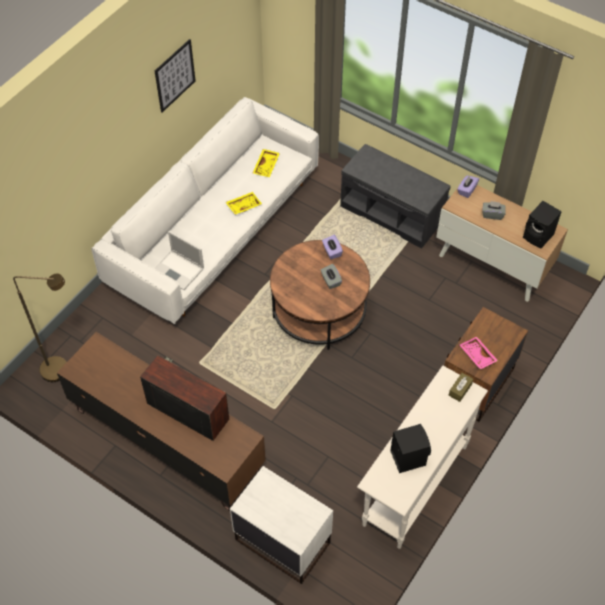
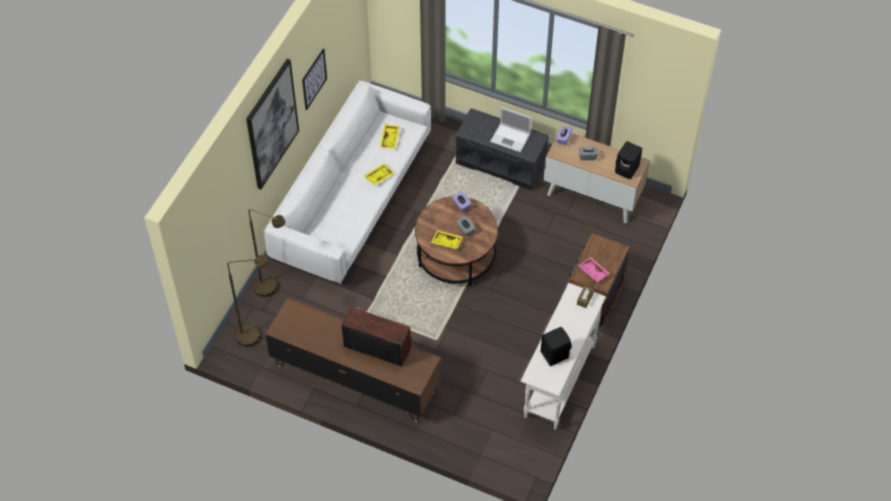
camera: 10 degrees left, 0 degrees up
laptop [154,231,204,290] -> laptop moved to [490,107,532,152]
white nightstand [230,466,333,584] -> none
none -> picture [246,59,299,189]
none -> brown floor lamp [249,209,285,297]
none -> yellow tray [431,230,463,249]

